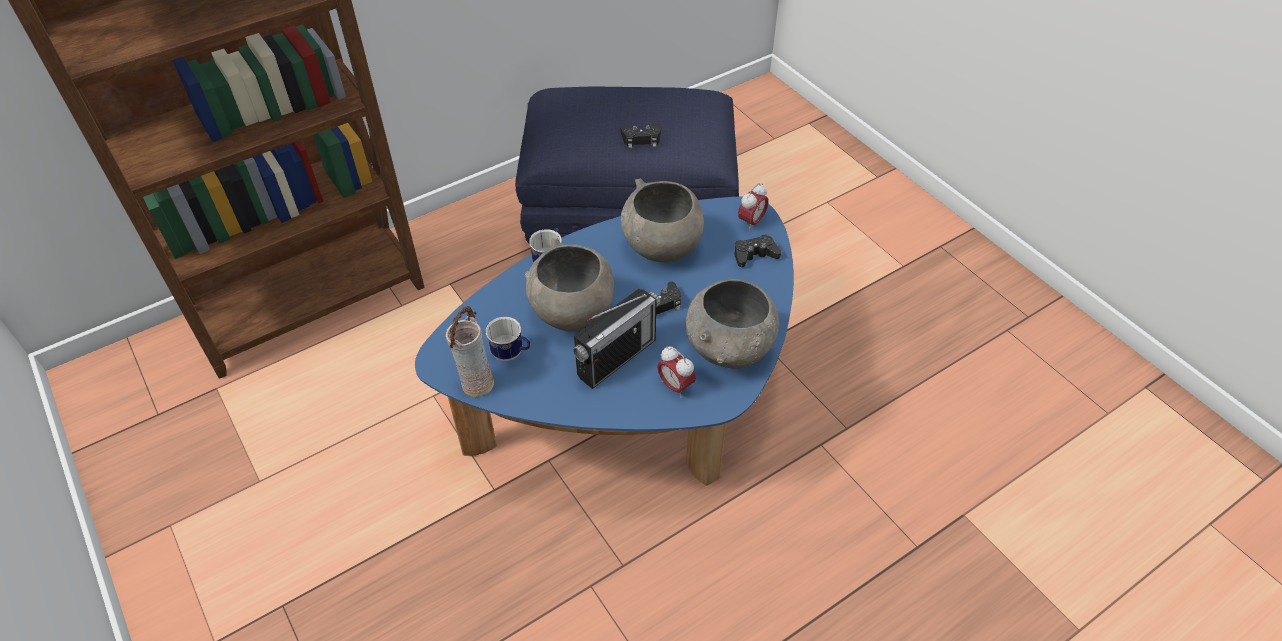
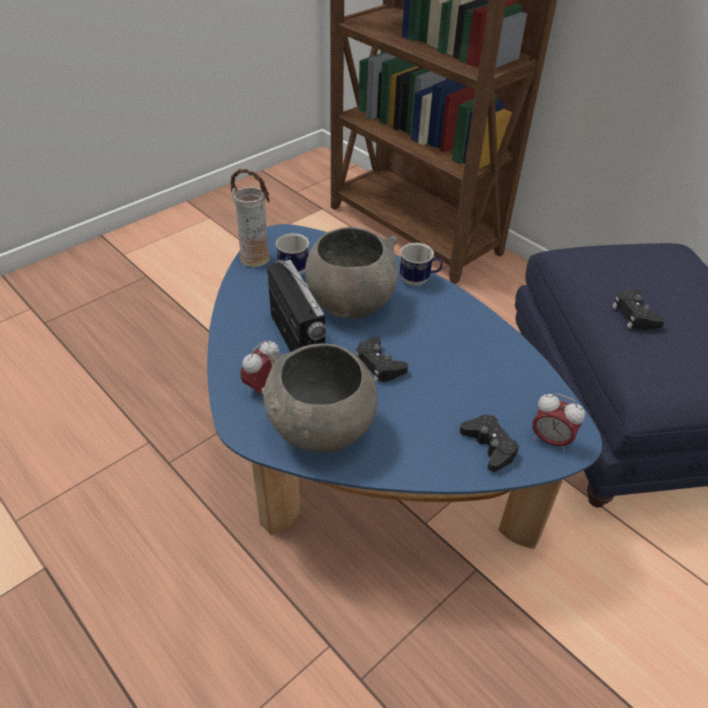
camera: 80 degrees right, 5 degrees down
radio [573,289,660,389] -> radio turned 150 degrees counterclockwise [267,259,327,352]
grey bowl [621,178,704,263] -> none

